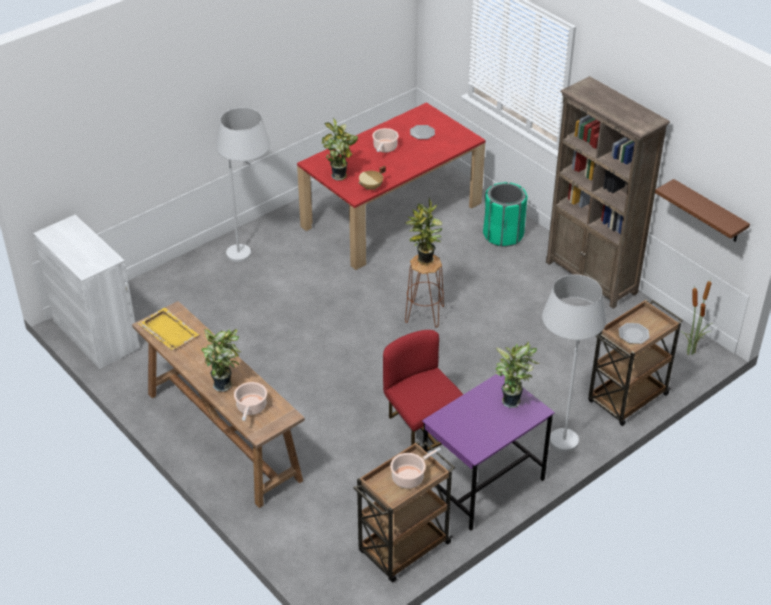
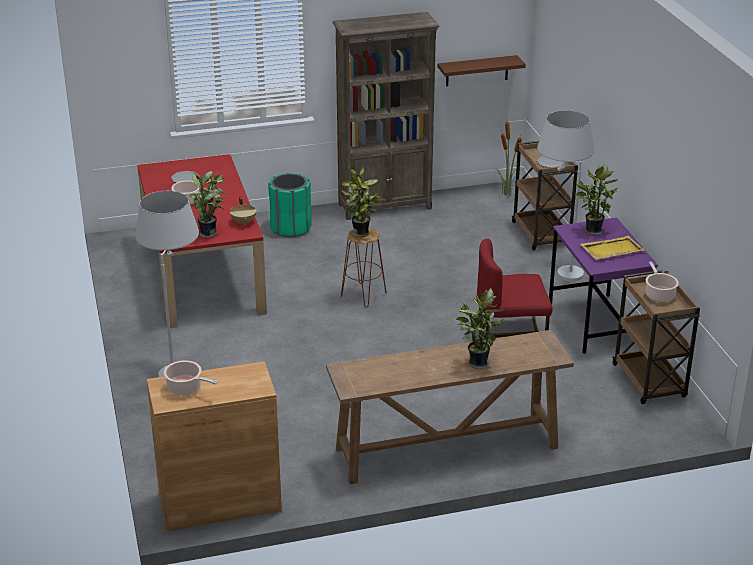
camera: 65 degrees left, 10 degrees down
white cabinet [33,215,140,369] -> brown cabinet [147,361,282,532]
yellow tray [138,307,200,350] -> yellow tray moved to [581,236,644,260]
cooking pot [234,382,267,421] -> cooking pot moved to [164,360,218,395]

